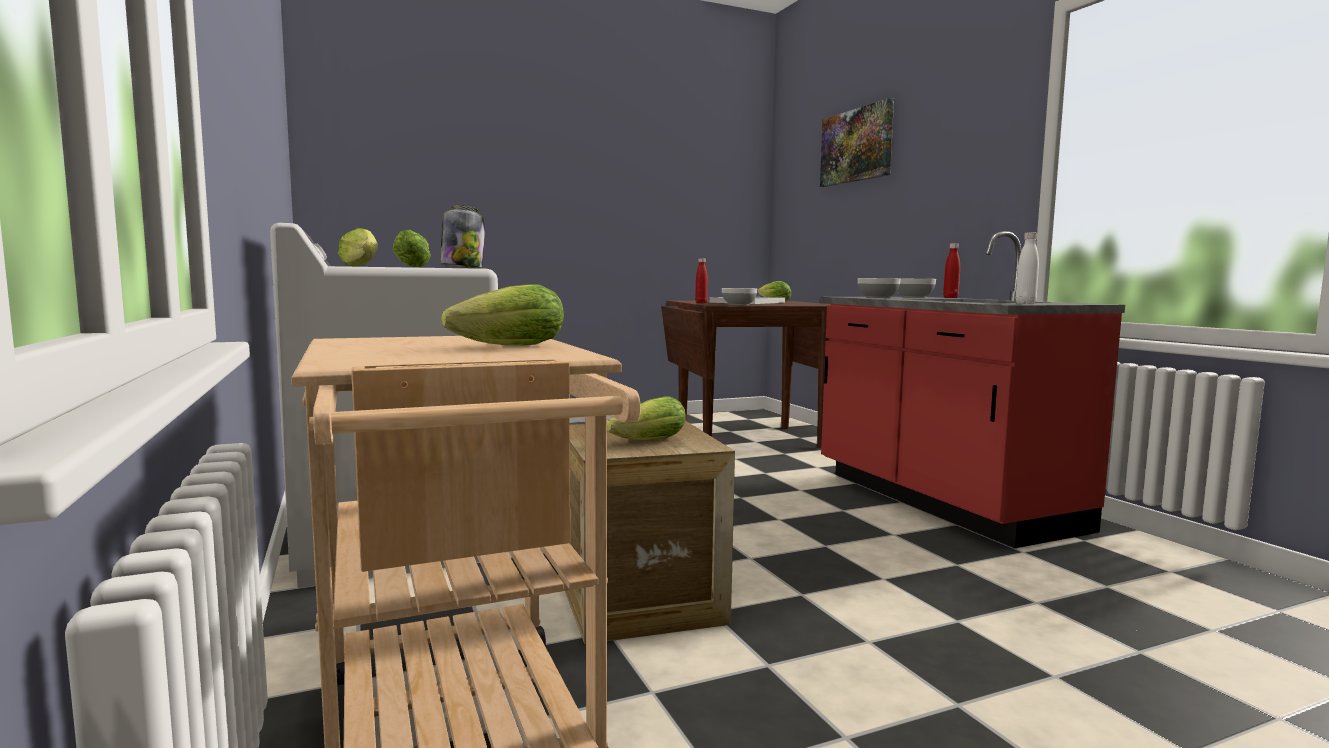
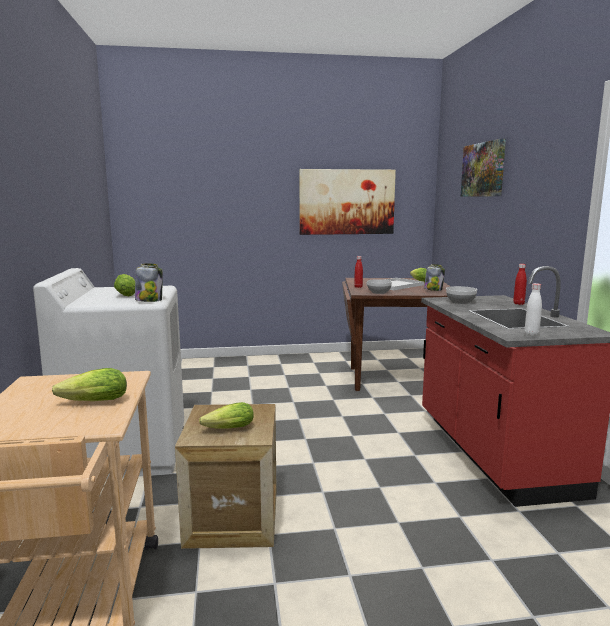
camera: 15 degrees right, 5 degrees up
lettuce [338,228,378,267] -> none
bowl [897,279,936,297] -> none
none -> picture [299,169,396,235]
none -> jar [424,264,445,291]

